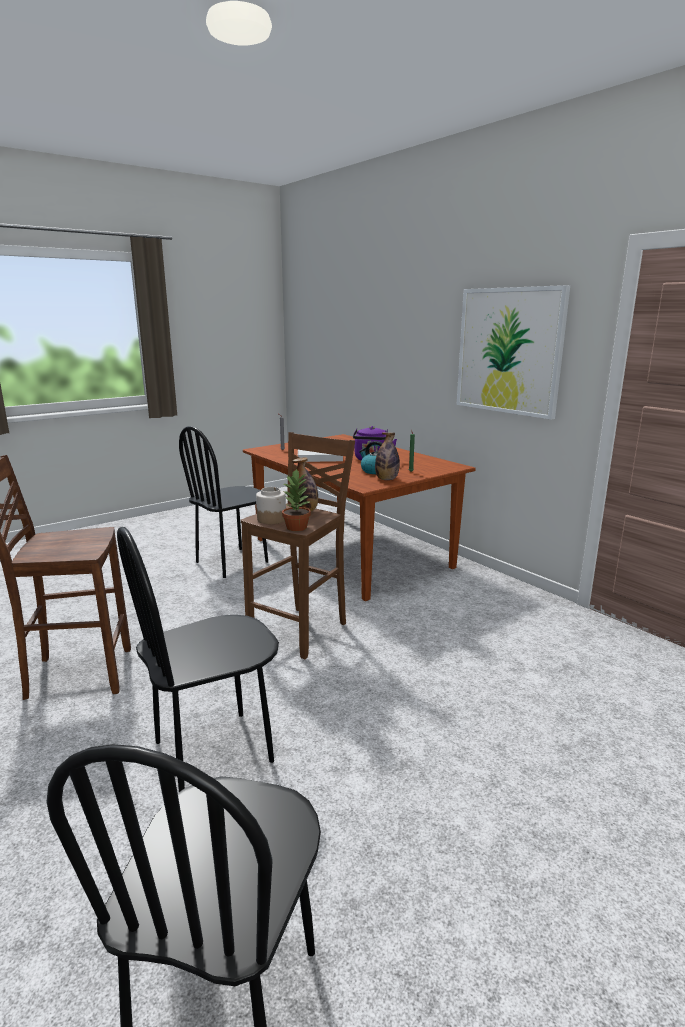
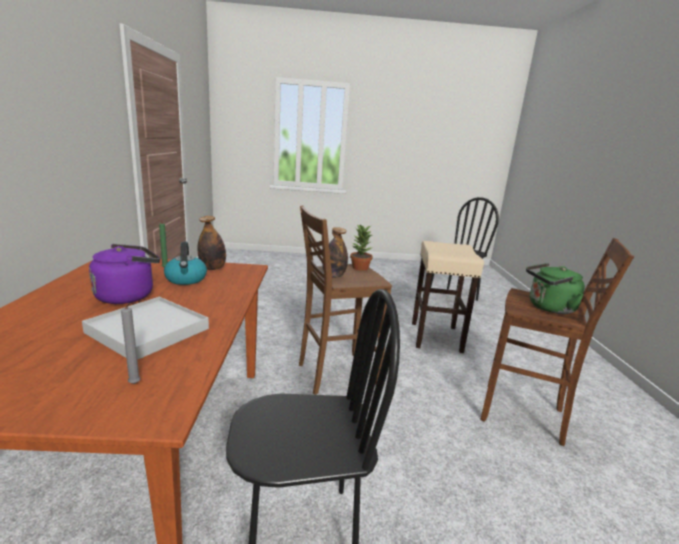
camera: 145 degrees left, 0 degrees up
black chair [117,527,279,792] -> beige stool [412,241,484,353]
jar [256,487,286,524] -> none
picture [456,285,570,420] -> none
none -> green kettle [526,263,585,314]

